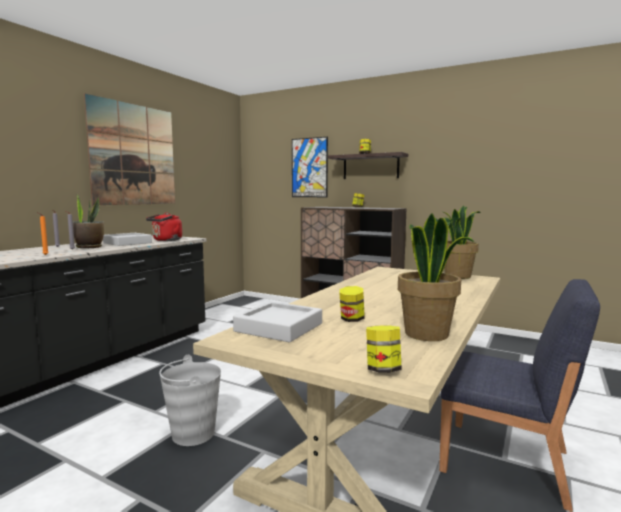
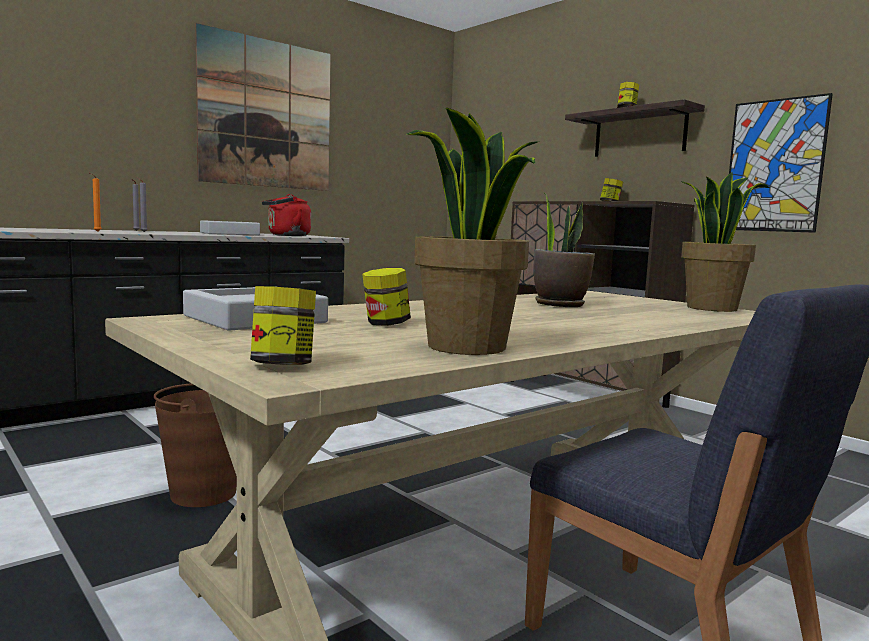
camera: 20 degrees right, 0 degrees up
potted plant [73,194,104,248] -> potted plant moved to [534,193,595,307]
grey bucket [159,355,221,446] -> brown bucket [154,383,237,507]
picture [292,137,328,197] -> picture moved to [729,93,833,233]

